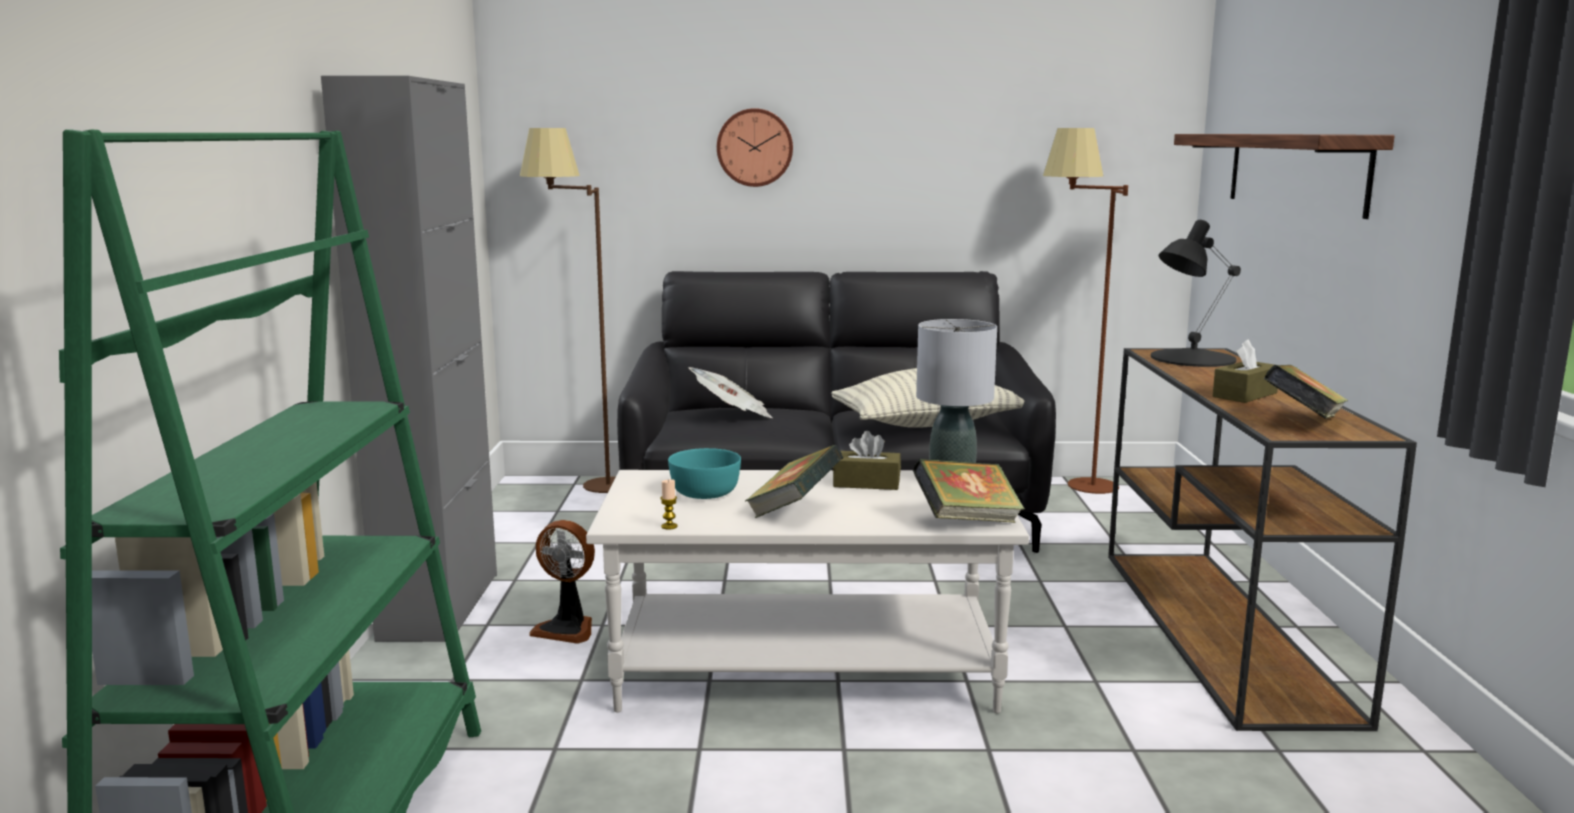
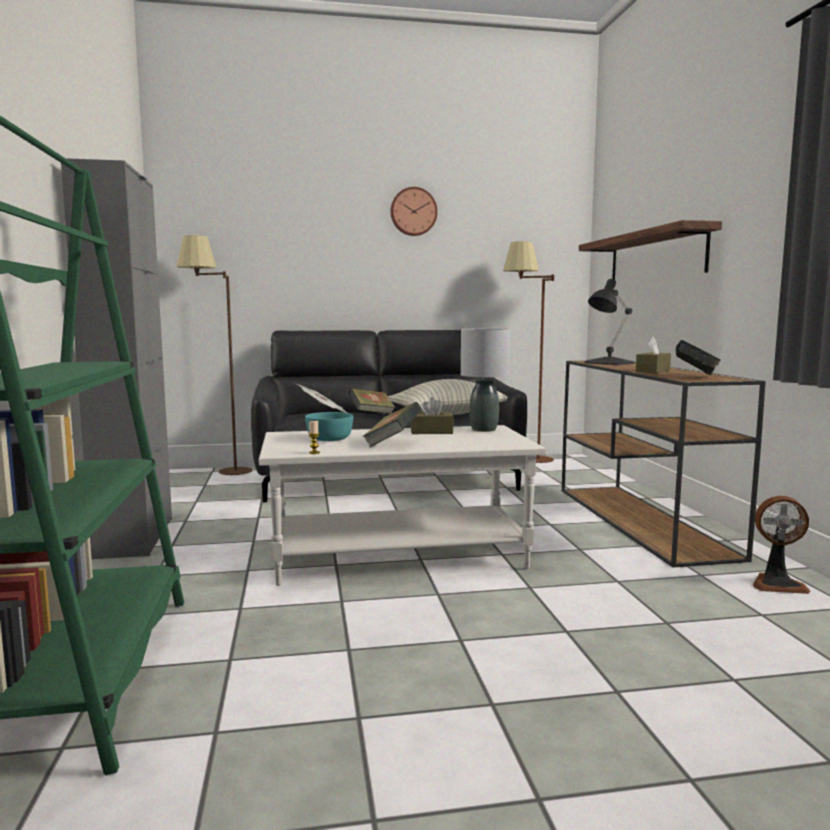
camera: 10 degrees left, 5 degrees down
fan [529,520,595,644] -> fan moved to [753,496,811,594]
wall clock [717,108,793,187] -> wall clock moved to [390,187,438,236]
book [913,459,1025,523] -> book moved to [348,388,396,414]

